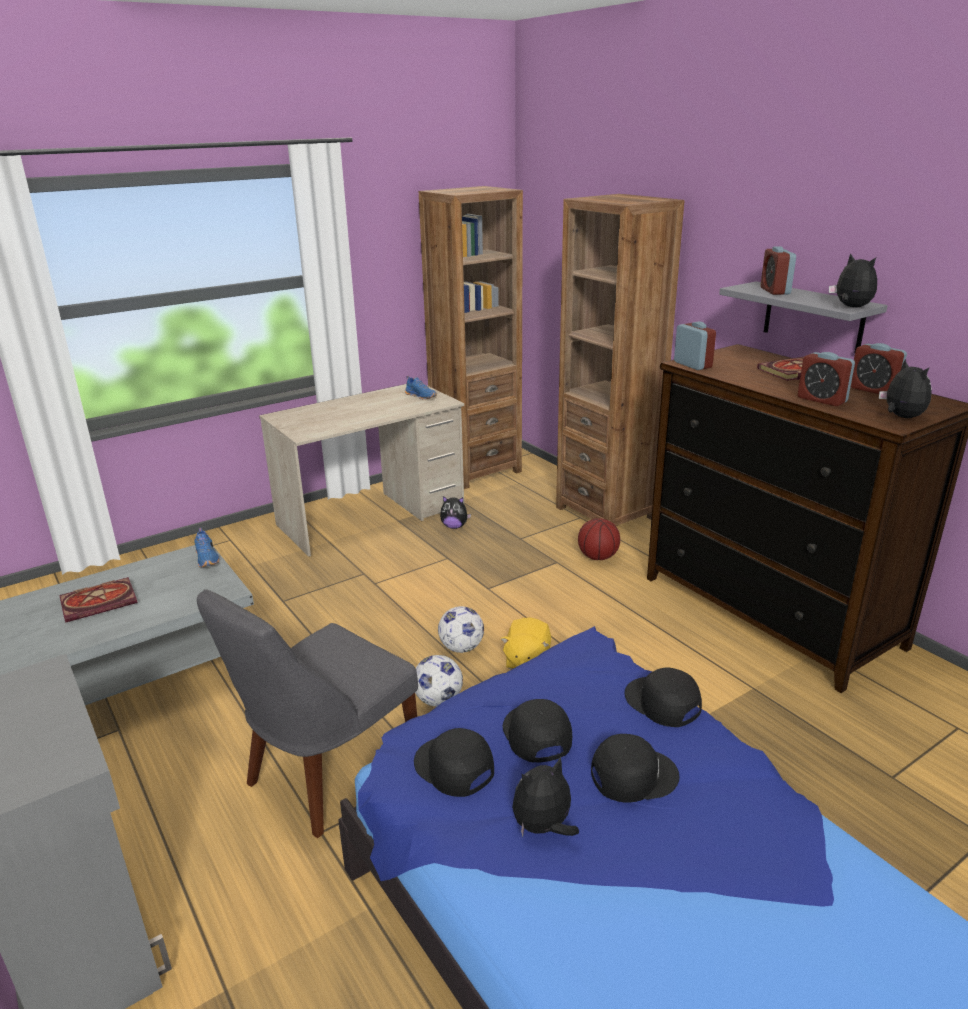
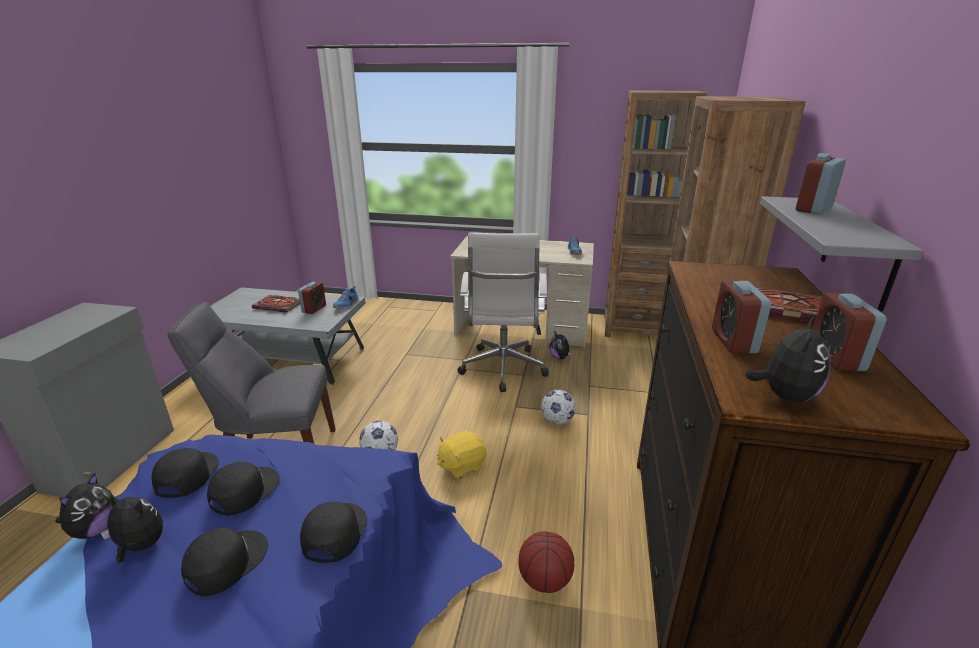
camera: 45 degrees right, 0 degrees up
football [438,606,484,653] -> football moved to [541,390,576,425]
basketball [578,518,620,560] -> basketball moved to [518,531,574,593]
black cap [591,734,680,803] -> black cap turned 90 degrees counterclockwise [181,528,268,597]
alarm clock [674,322,716,370] -> alarm clock moved to [298,282,326,314]
plush toy [829,253,877,307] -> plush toy moved to [56,473,112,539]
none -> white office chair [457,232,549,392]

